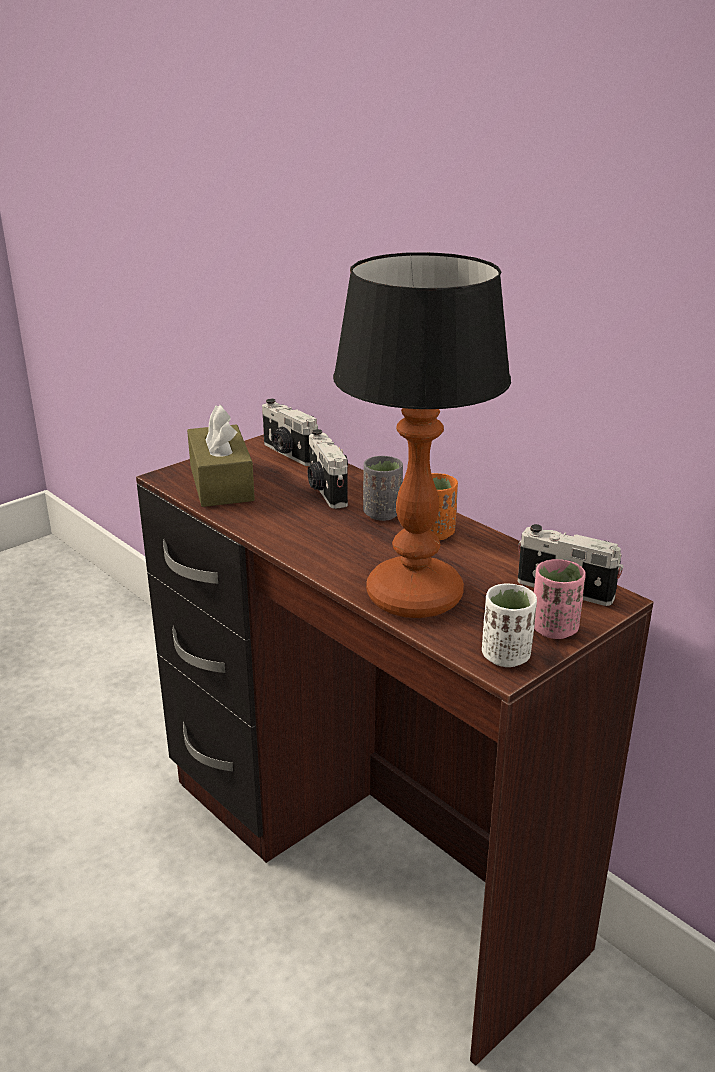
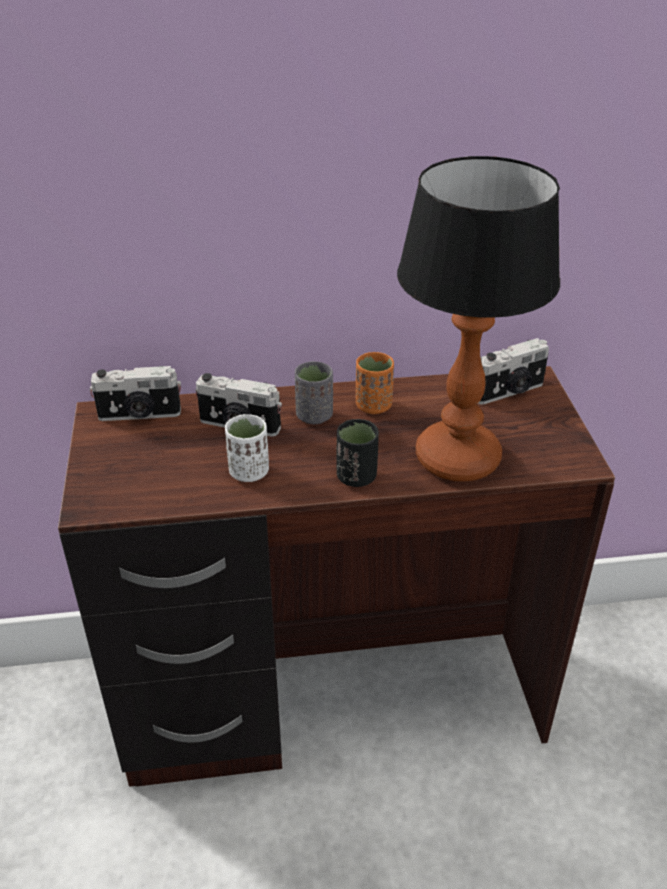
camera: 55 degrees left, 10 degrees up
brown tissue box [187,405,255,507] -> none
white cup [482,583,537,667] -> white cup moved to [225,414,269,482]
pink cup [534,559,586,639] -> none
none -> black cup [336,419,379,487]

